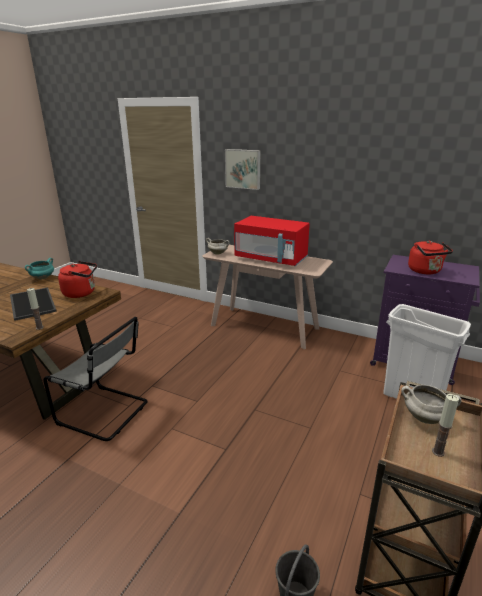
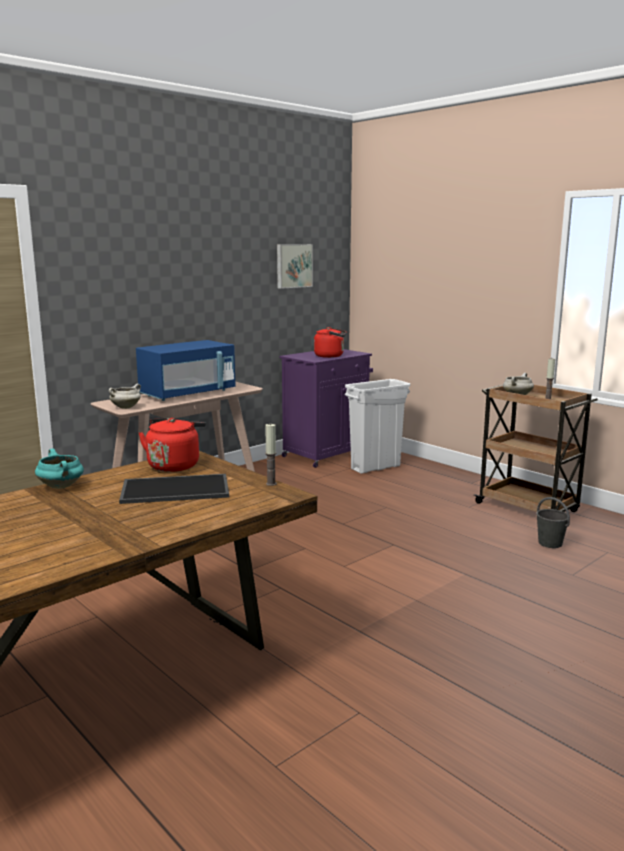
camera: 70 degrees left, 10 degrees down
grey chair [43,317,148,441] -> none
picture [225,149,260,190] -> picture moved to [277,244,313,289]
red microwave [234,216,310,266] -> blue microwave [136,340,235,401]

